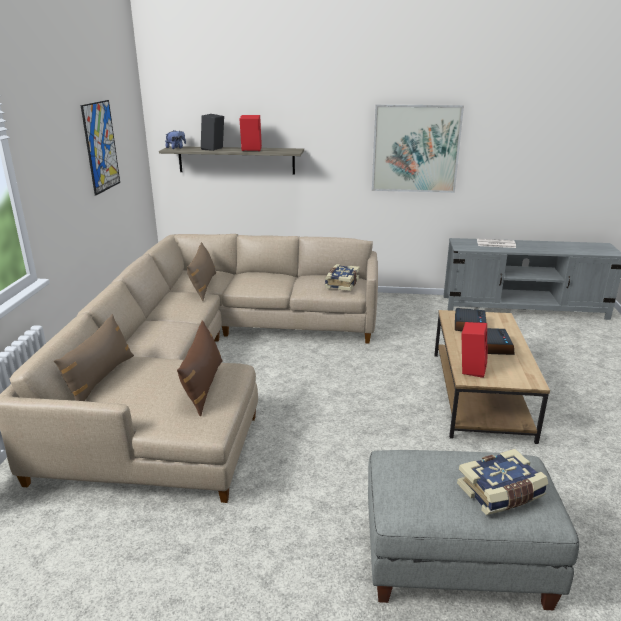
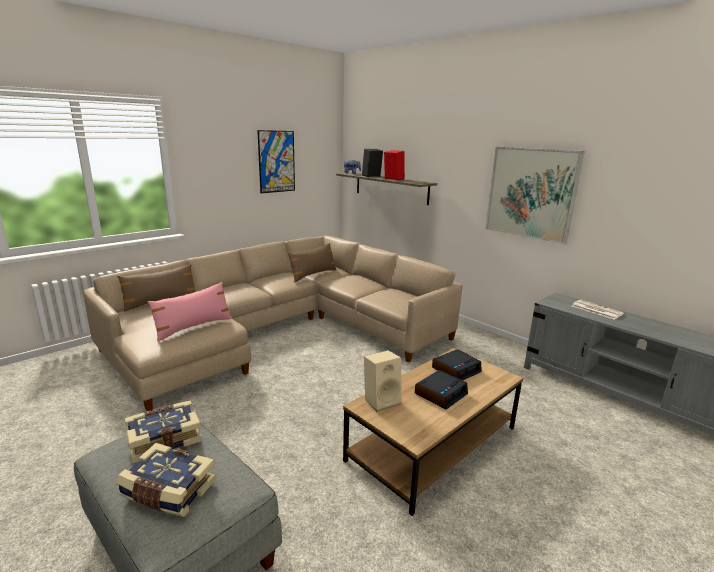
camera: 40 degrees right, 5 degrees down
brown pillow [177,320,223,416] -> pink pillow [148,282,232,342]
book [325,264,360,291] -> book moved to [125,400,202,463]
red speaker [462,322,488,378] -> beige speaker [364,350,402,412]

